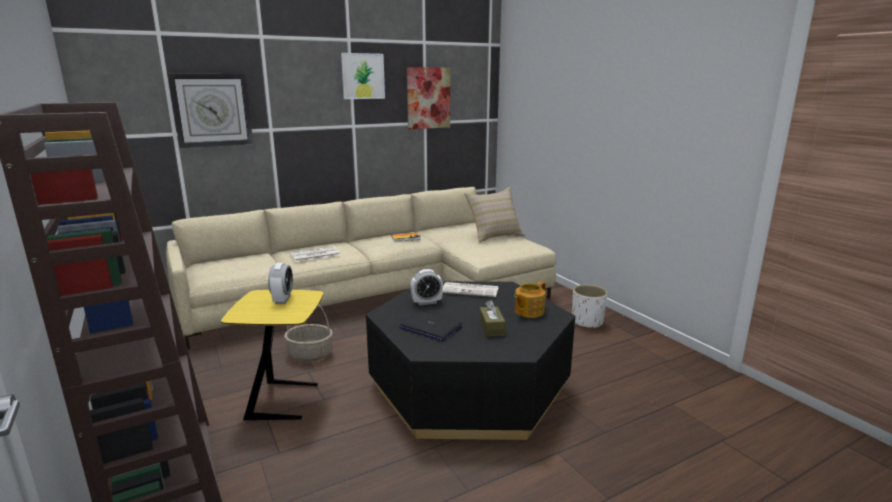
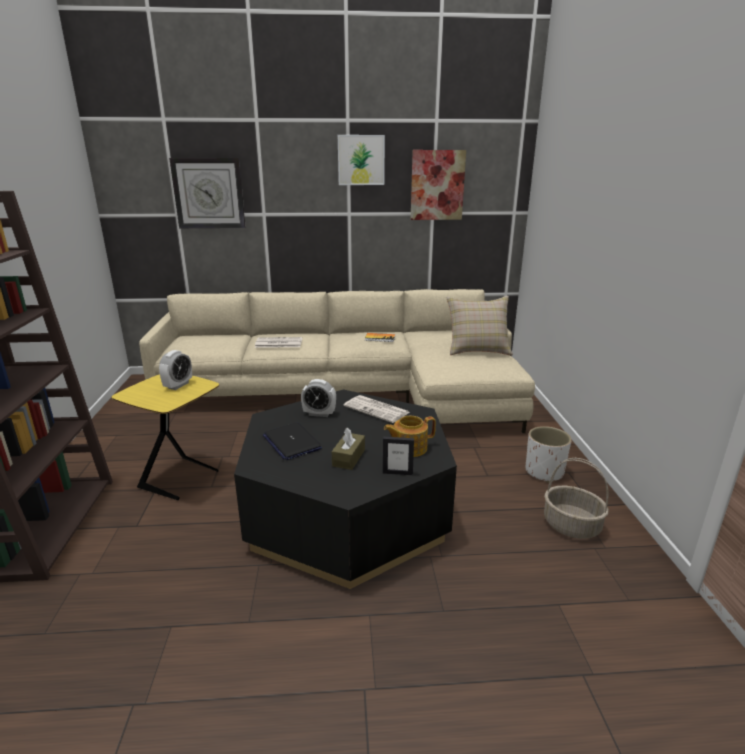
camera: 25 degrees right, 5 degrees up
basket [284,304,333,362] -> basket moved to [544,458,609,539]
none -> picture frame [383,437,414,475]

